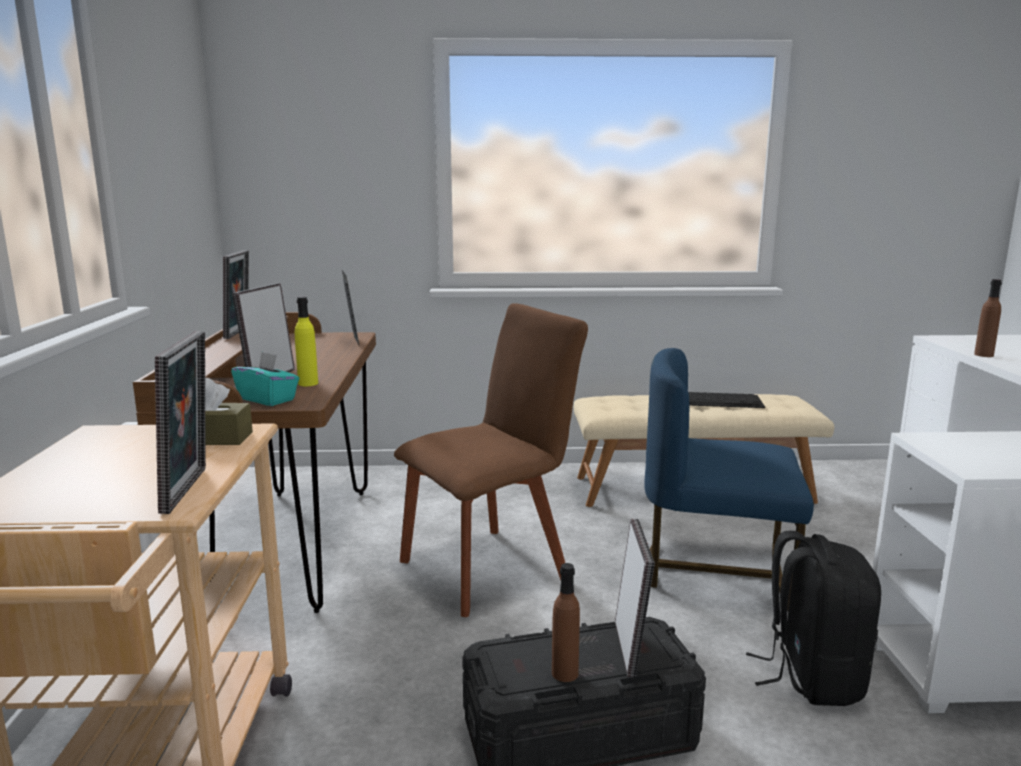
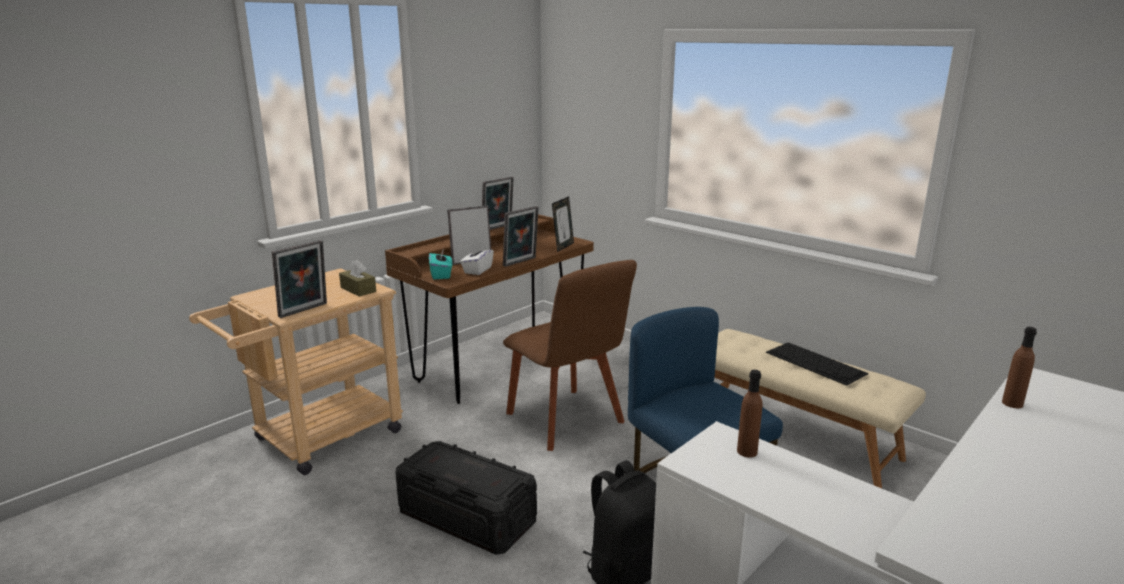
camera: 45 degrees right, 5 degrees up
yellow bottle [295,297,318,386] -> white tissue box [460,243,494,275]
brown chair [394,303,588,617] -> brown chair turned 45 degrees clockwise [503,260,637,451]
brown bottle [552,563,580,682] -> brown bottle moved to [737,370,763,458]
picture frame [615,518,655,678] -> picture frame moved to [503,206,539,267]

